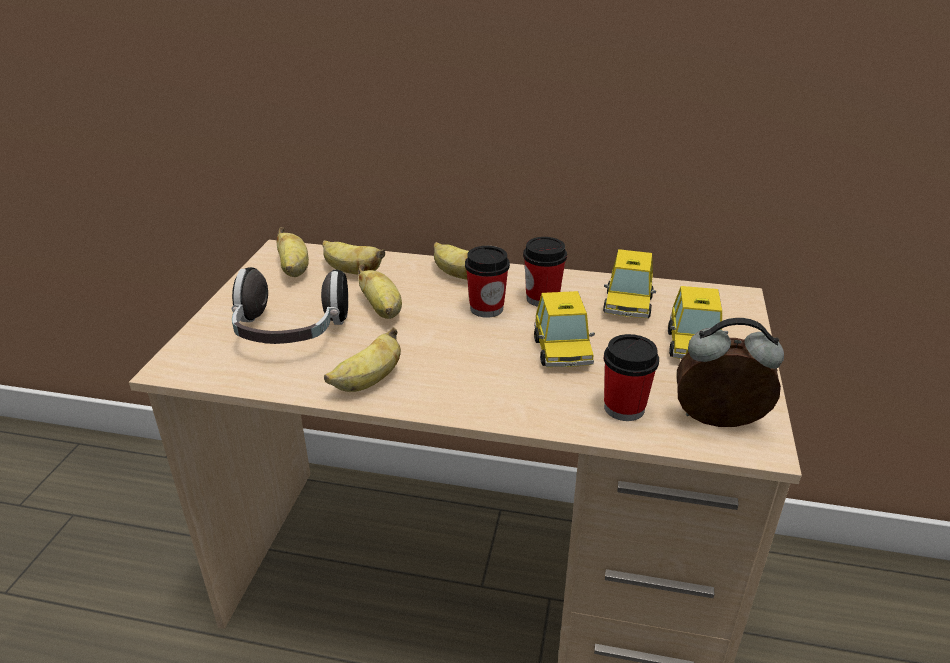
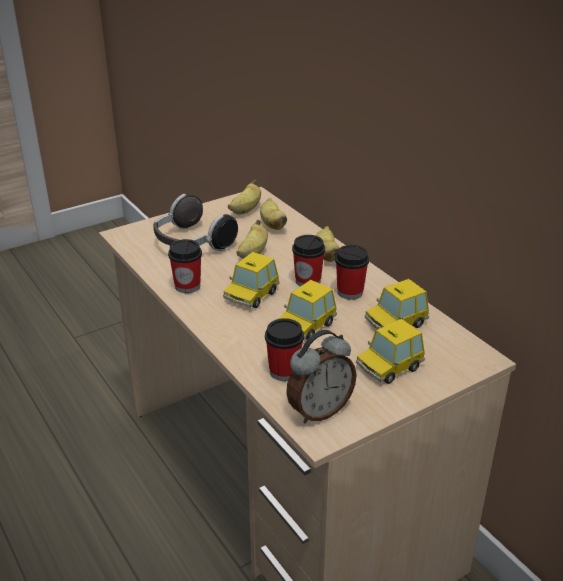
camera: 45 degrees right, 0 degrees up
banana [324,327,401,392] -> cup [168,239,202,293]
alarm clock [677,318,784,427] -> alarm clock turned 90 degrees clockwise [286,330,357,423]
none -> toy car [223,252,279,308]

